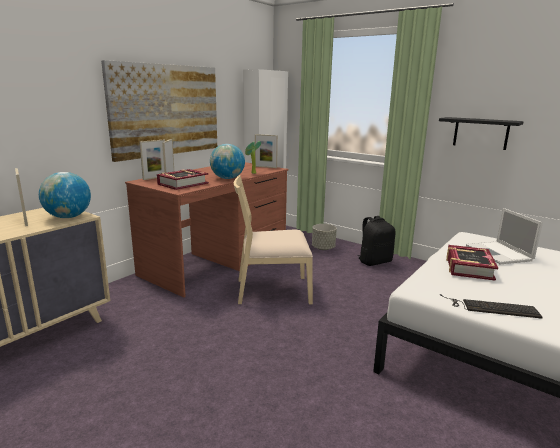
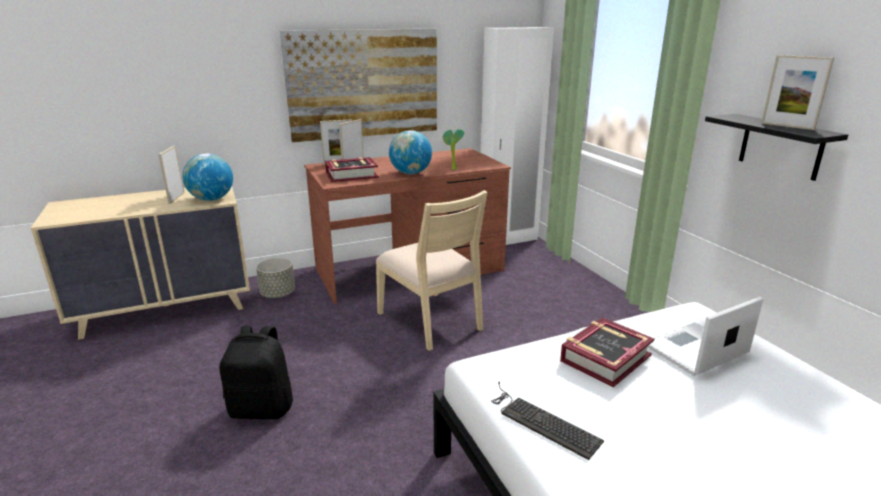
camera: 30 degrees right, 5 degrees up
beige chair [234,175,313,304] -> beige chair turned 150 degrees counterclockwise [376,190,487,351]
picture frame [255,134,278,168] -> picture frame moved to [761,55,834,130]
grey planter [312,224,337,250] -> grey planter moved to [256,258,295,298]
black backpack [357,216,396,266] -> black backpack moved to [219,326,293,419]
laptop [466,208,543,264] -> laptop turned 45 degrees clockwise [647,297,763,376]

